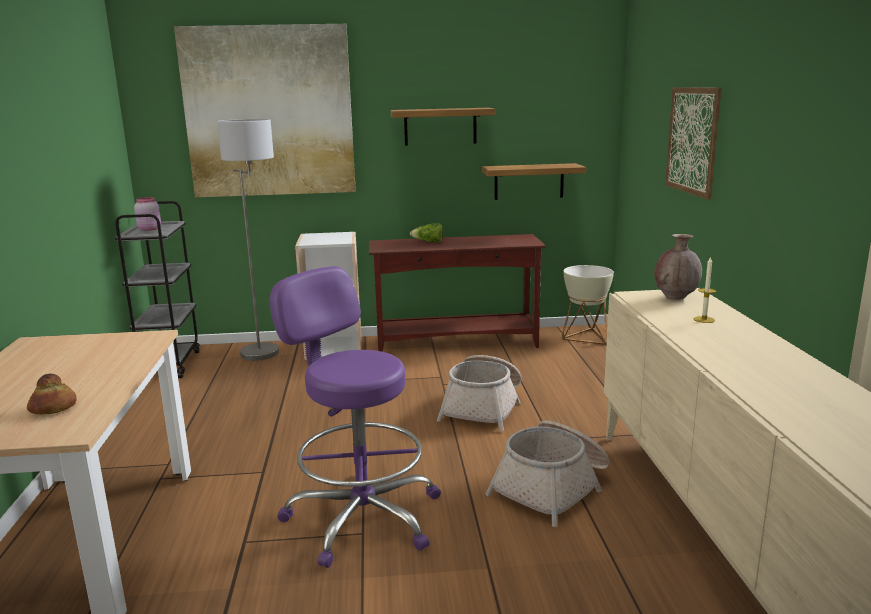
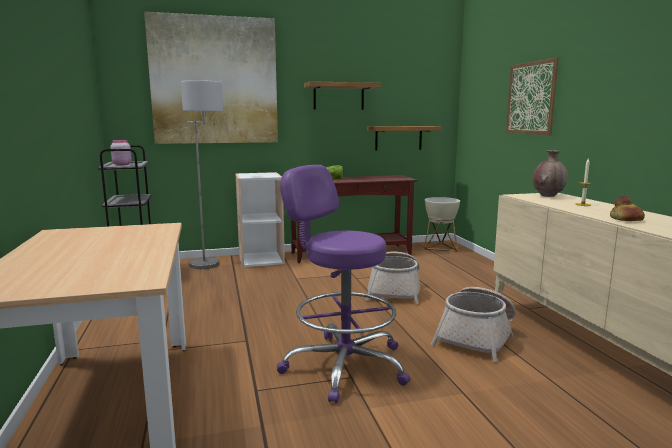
camera: 10 degrees left, 5 degrees down
bread [27,374,77,414] -> bread moved to [610,196,645,221]

